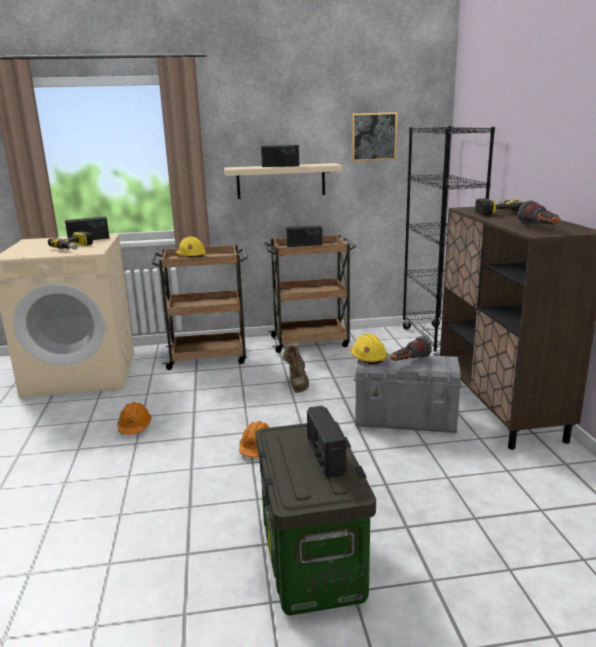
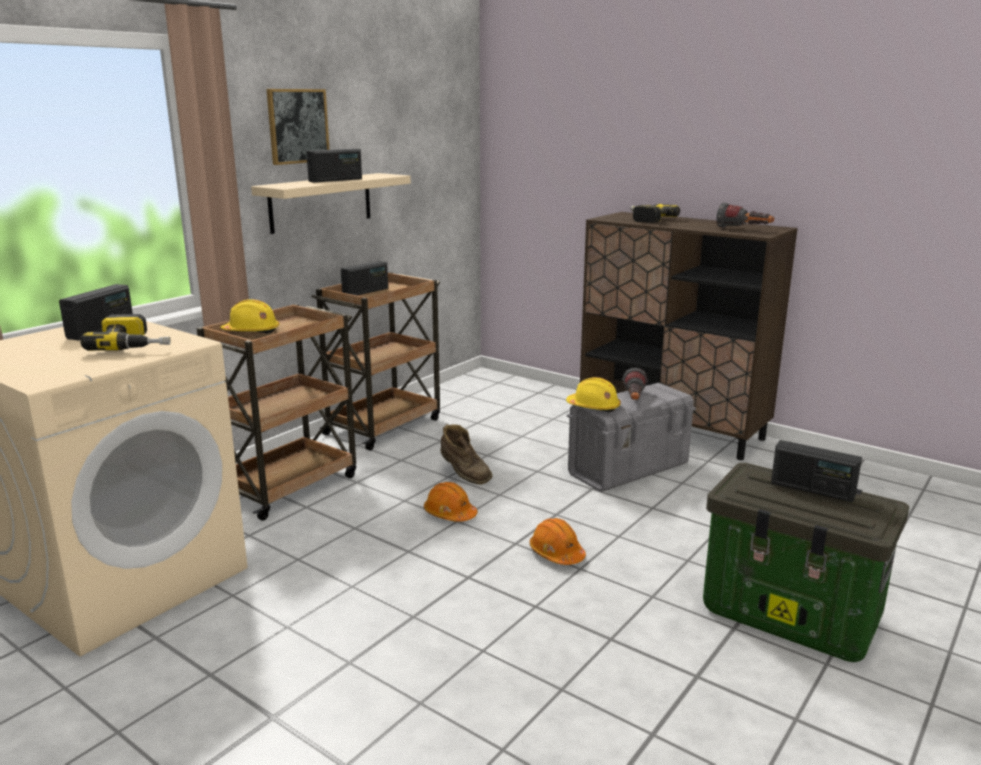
camera: 45 degrees left, 0 degrees up
orange hard hat [117,402,151,435] -> orange hard hat moved to [424,482,478,522]
picture [352,112,397,161] -> picture moved to [266,89,330,165]
black bookcase [402,126,495,356] -> none

